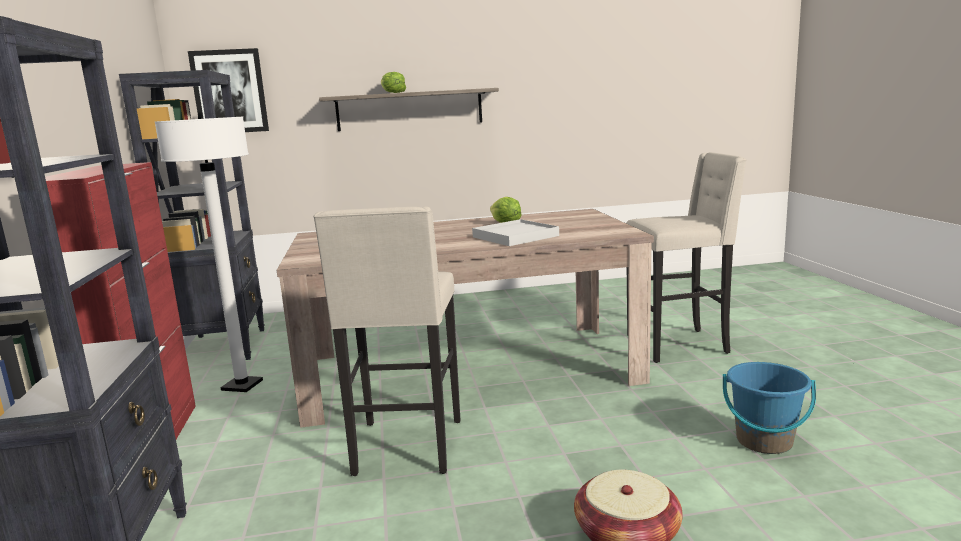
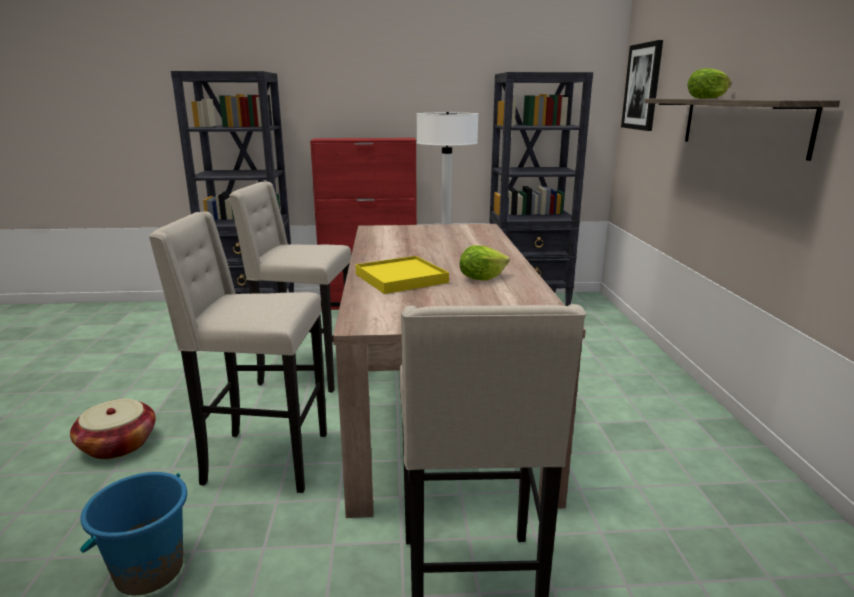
camera: 95 degrees right, 5 degrees up
white tray [472,219,559,246] -> yellow tray [355,256,449,294]
none -> beige stool [148,211,327,493]

